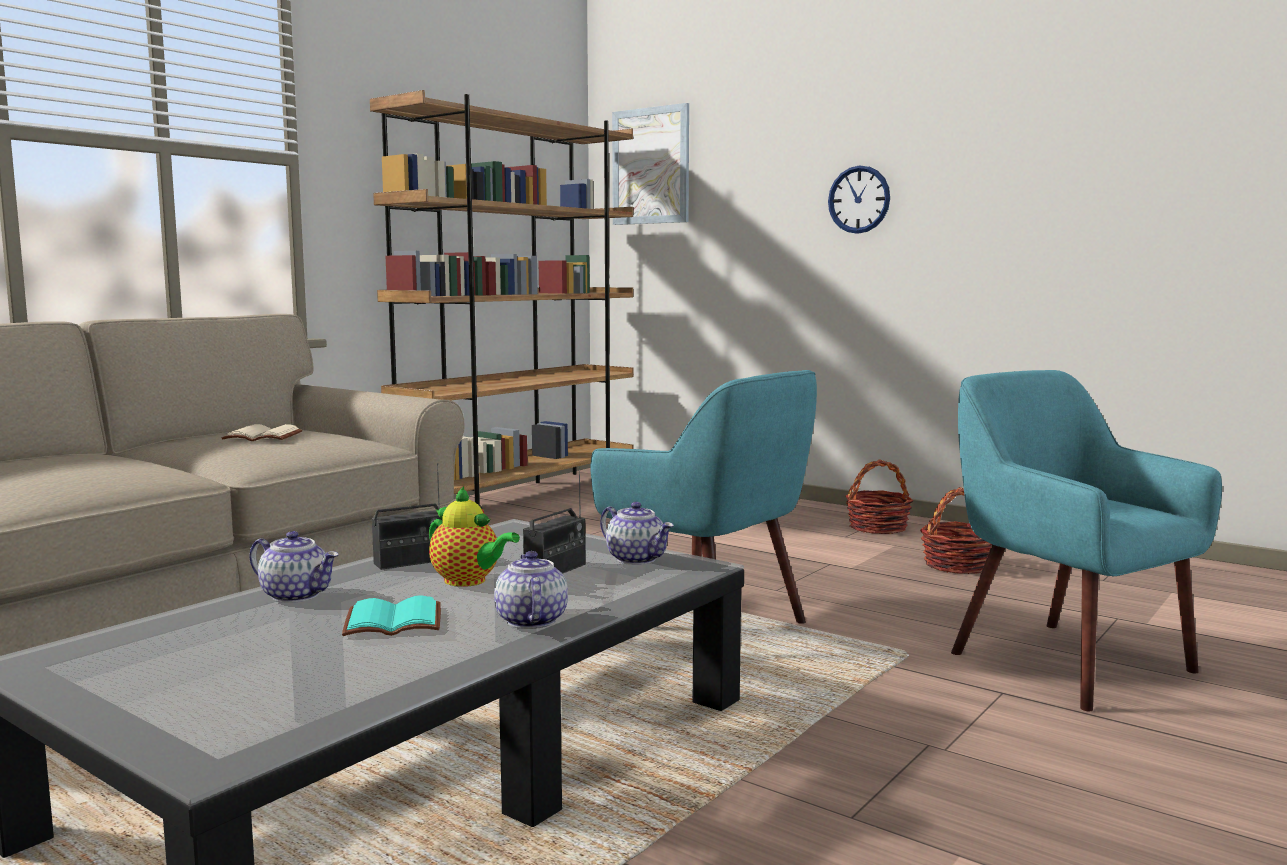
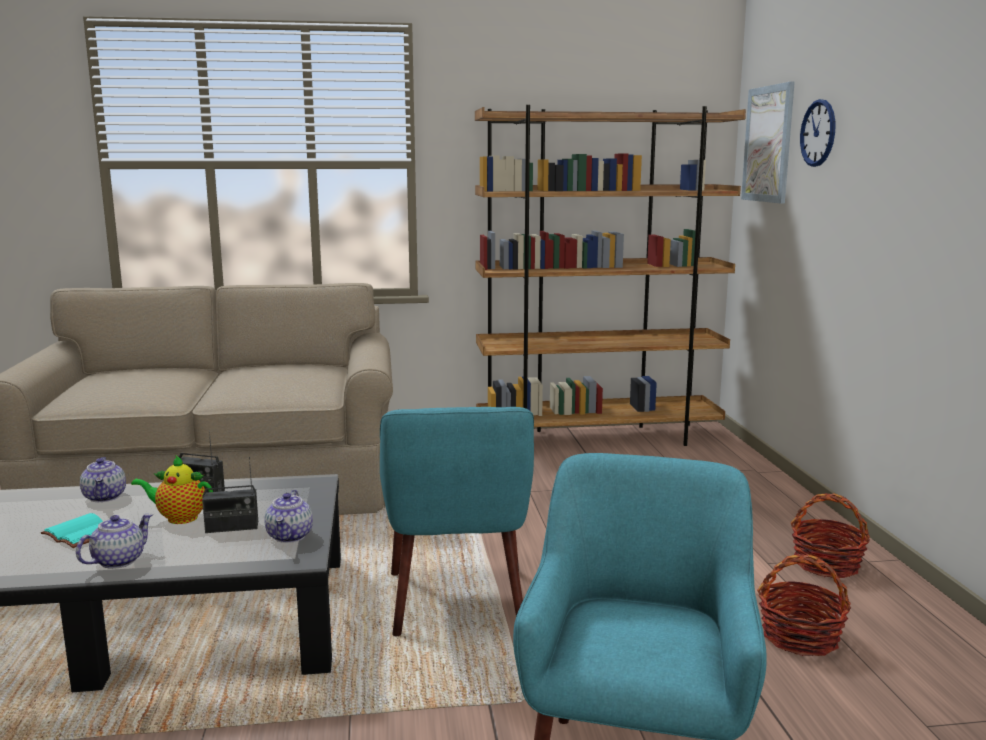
camera: 45 degrees right, 5 degrees up
beige book [221,424,303,441] -> none
teapot [429,486,520,587] -> teapot turned 105 degrees clockwise [131,455,213,524]
wall clock [828,166,890,234] -> wall clock moved to [800,99,835,167]

